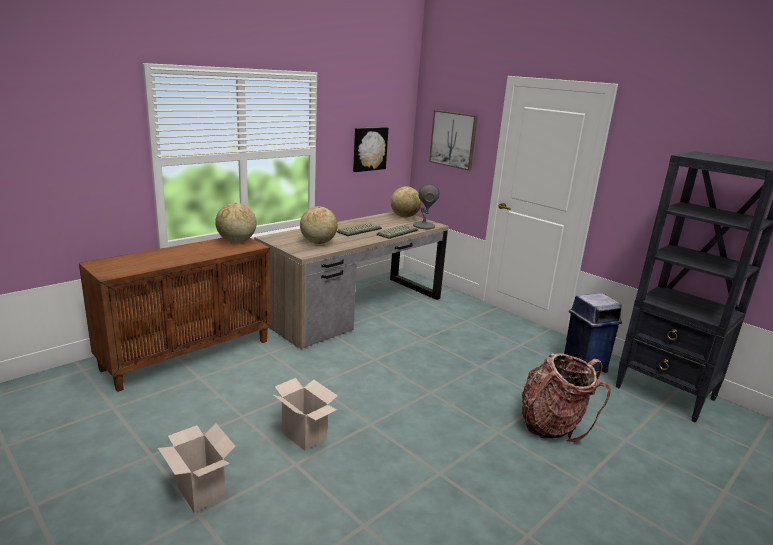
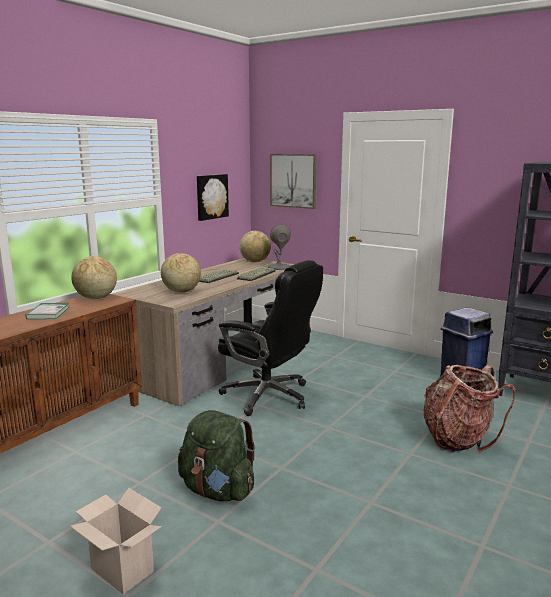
camera: 10 degrees left, 5 degrees down
cardboard box [272,378,338,451] -> green backpack [178,410,256,502]
none -> book [25,303,70,319]
none -> black office chair [218,260,323,416]

